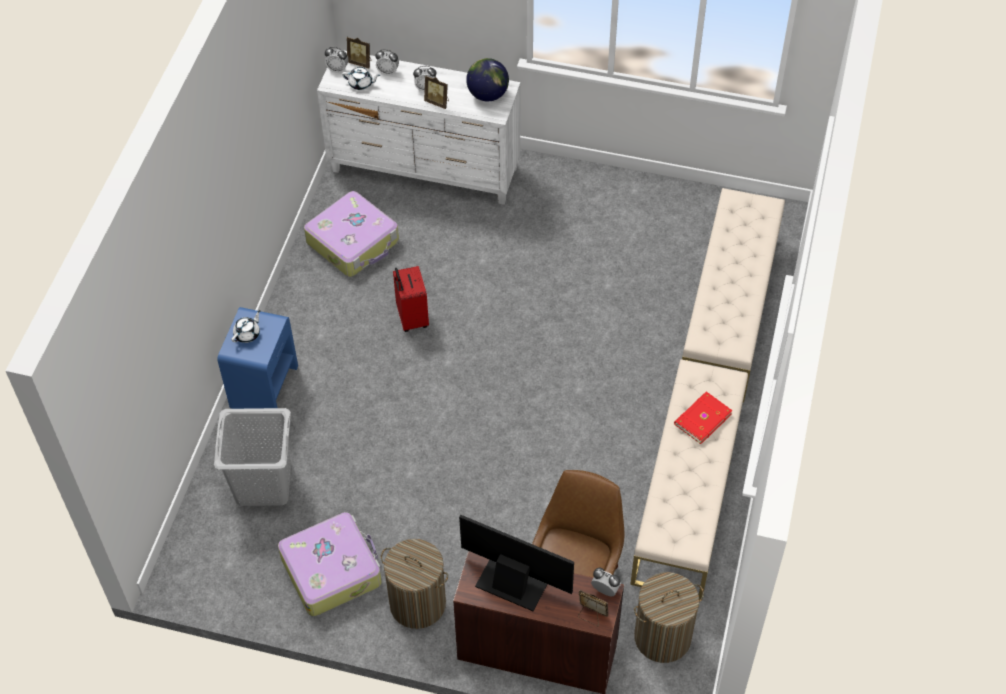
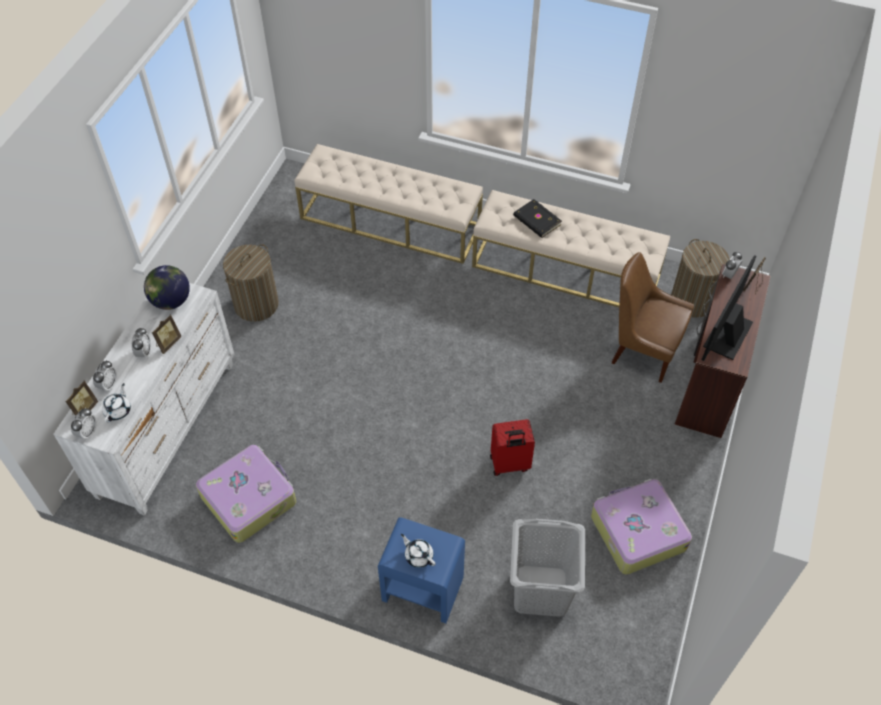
camera: 85 degrees left, 0 degrees up
laundry basket [381,539,448,629] -> laundry basket moved to [223,244,279,322]
red suitcase [393,266,429,332] -> red suitcase moved to [490,419,535,476]
red book [674,392,733,444] -> black book [513,199,562,238]

